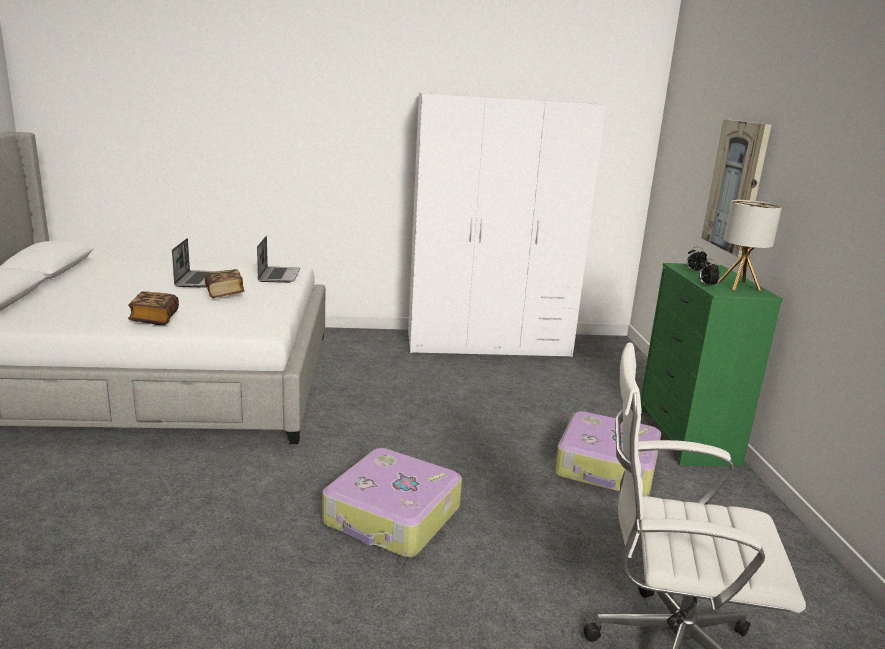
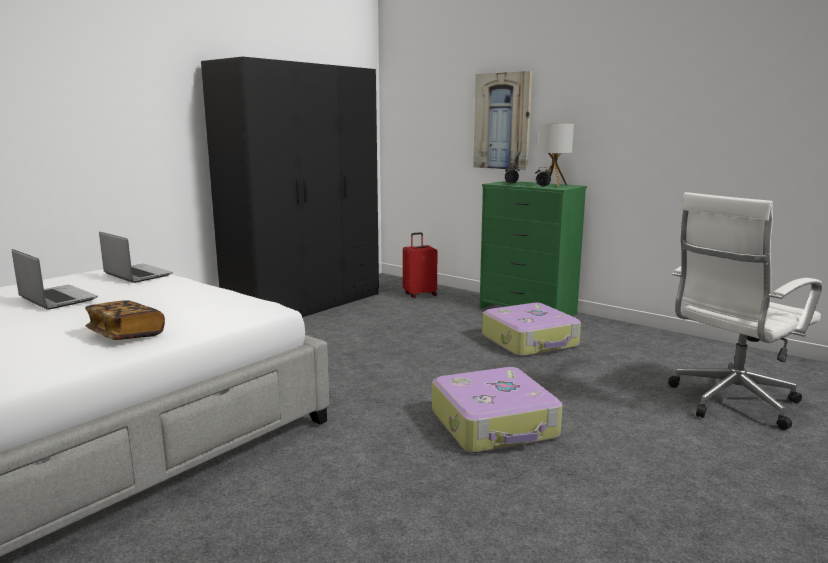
camera: 45 degrees left, 5 degrees down
book [205,269,244,298] -> none
white wardrobe [408,92,606,357] -> black wardrobe [201,57,379,317]
none -> red suitcase [403,232,437,298]

